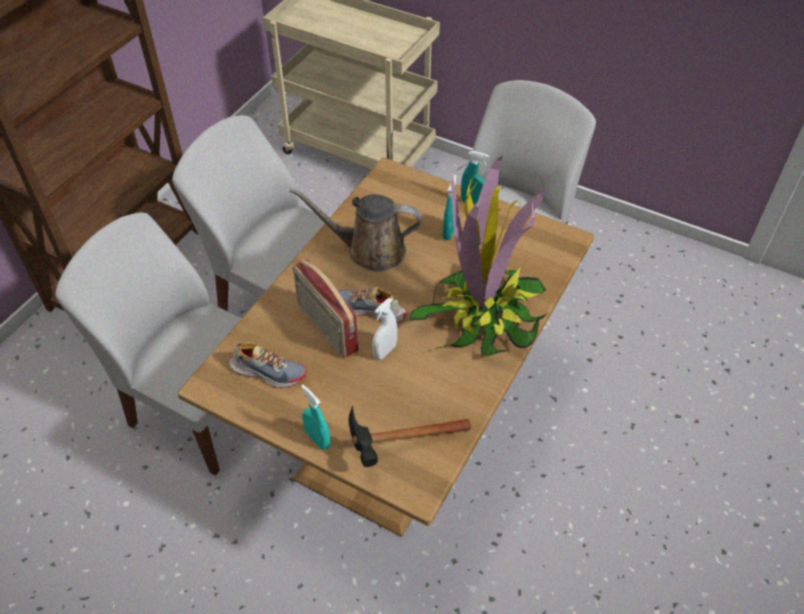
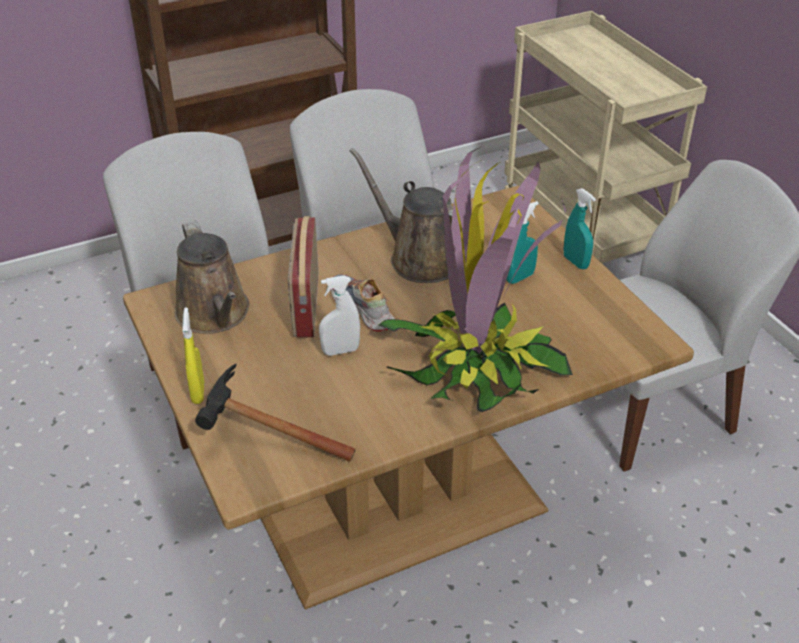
camera: 35 degrees right, 10 degrees down
shoe [229,342,307,388] -> brown watering can [175,221,249,334]
turquoise spray bottle [301,385,330,450] -> yellow spray bottle [182,307,204,404]

